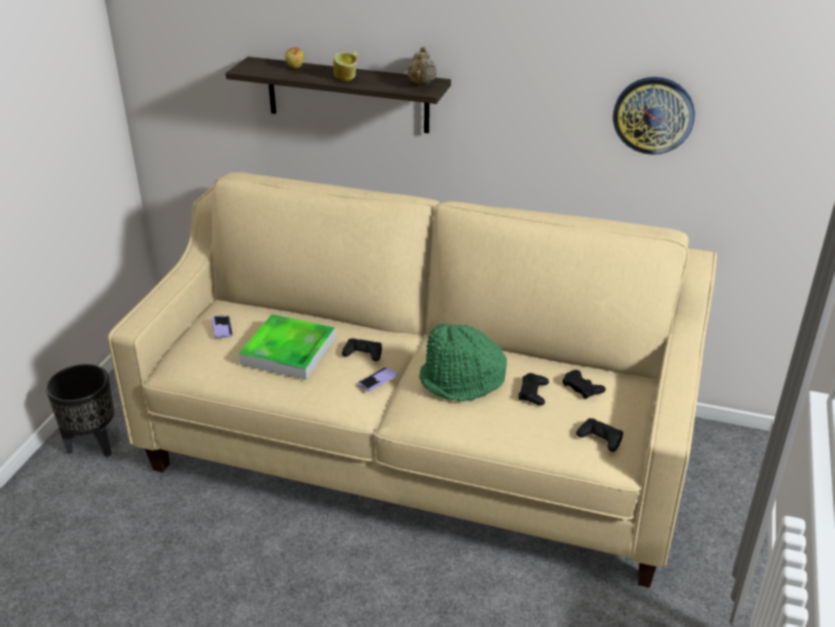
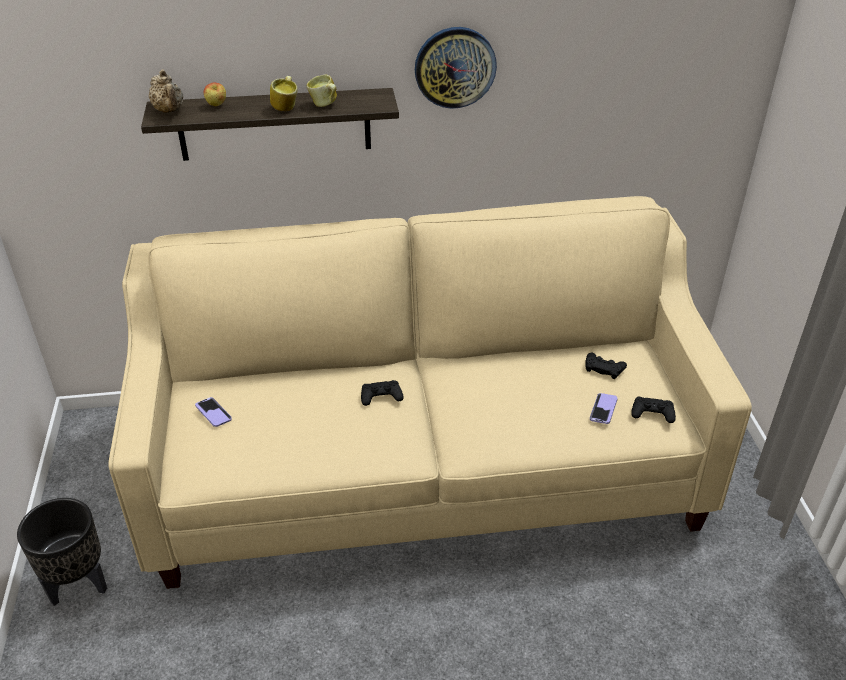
camera: 25 degrees left, 5 degrees up
tray [239,314,336,380] -> none
phone [358,367,397,391] -> phone moved to [590,393,618,424]
beige teapot [407,46,437,85] -> beige teapot moved to [149,70,183,113]
green hat [419,324,507,401] -> none
black game controller [518,373,549,405] -> none
wall clock [613,77,695,155] -> wall clock moved to [415,27,497,109]
none -> mug [307,75,337,107]

